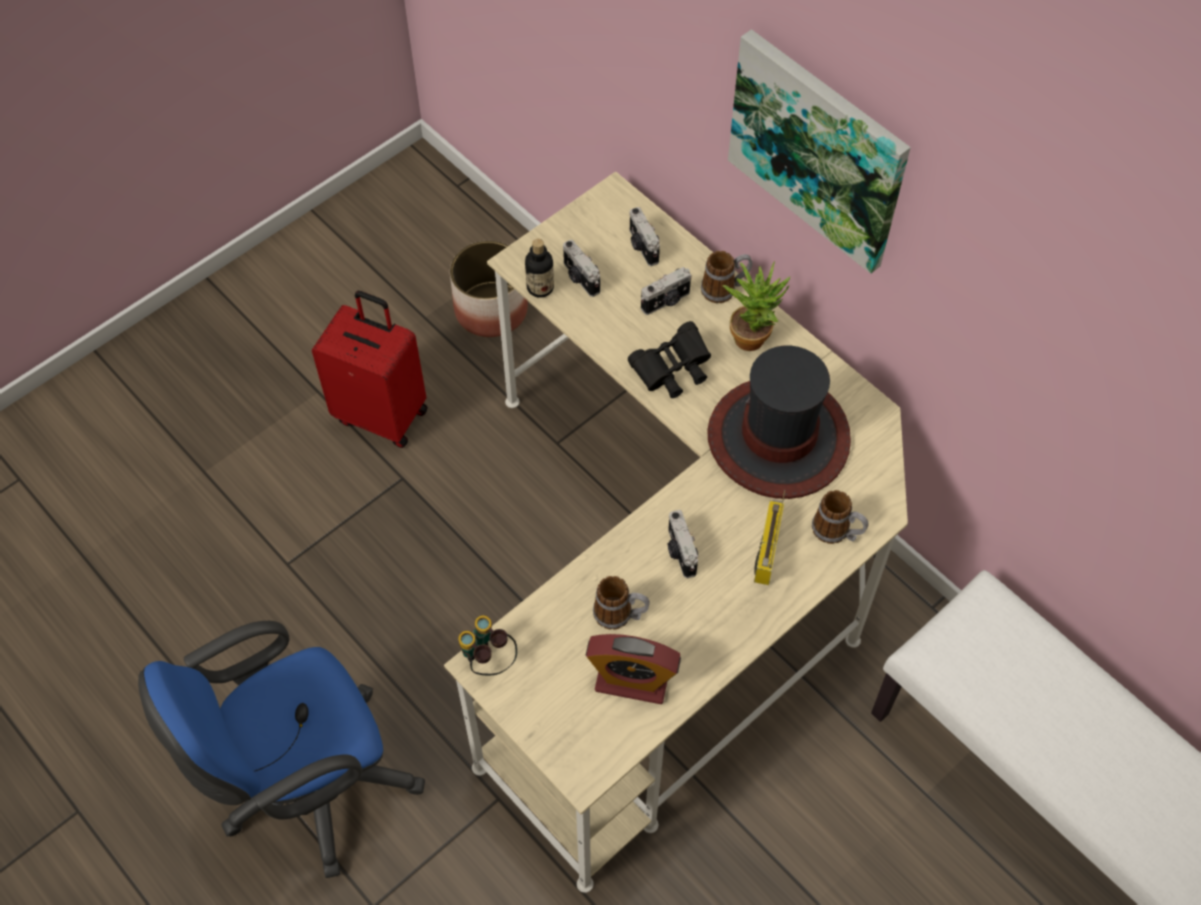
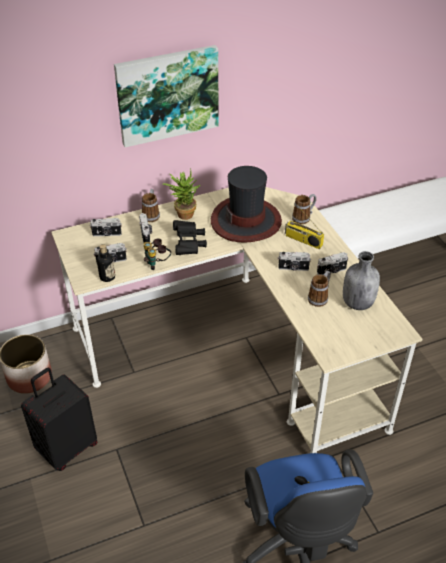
camera: 70 degrees left, 15 degrees down
red suitcase [312,291,428,448] -> black suitcase [21,368,98,471]
binoculars [458,615,517,675] -> binoculars moved to [144,238,171,270]
alarm clock [586,634,681,704] -> grey bottle [343,251,380,310]
none -> camera [317,252,348,275]

